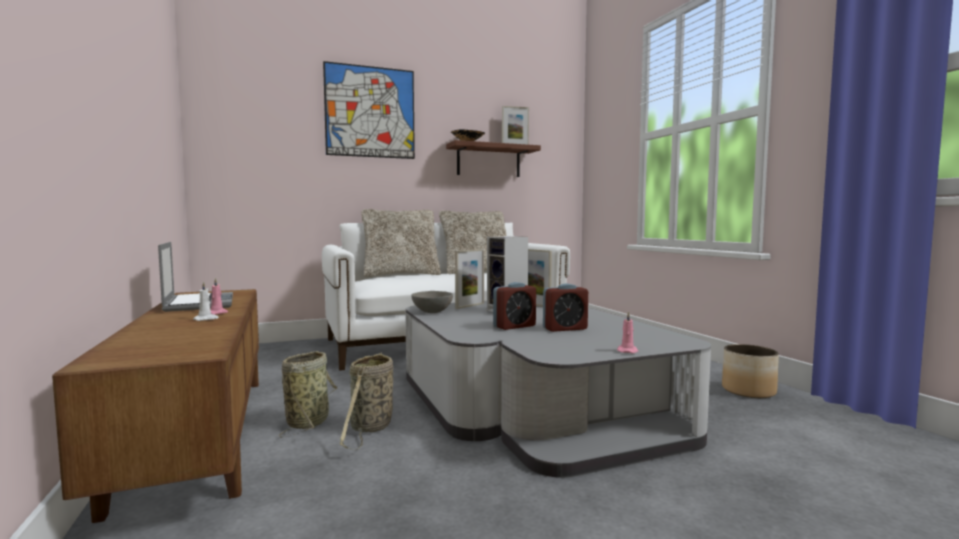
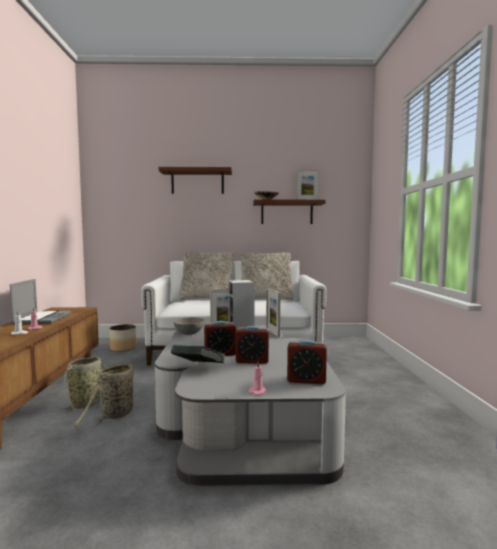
camera: 20 degrees right, 0 degrees up
picture [323,61,415,159] -> brown shelf [159,167,232,194]
planter [722,344,779,398] -> planter moved to [109,324,137,352]
none -> book [171,345,226,363]
none -> alarm clock [287,339,327,384]

